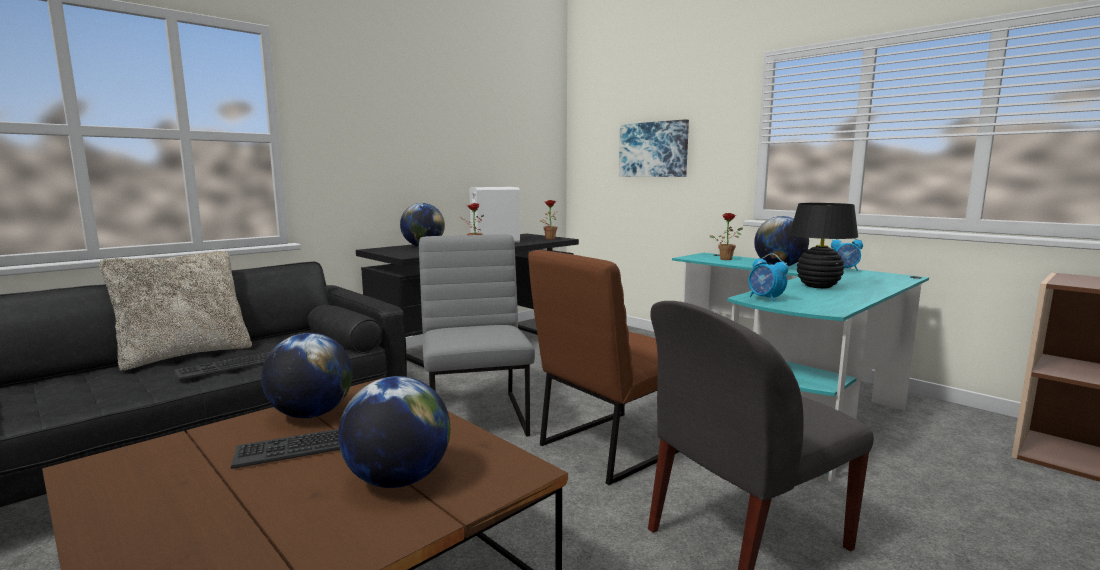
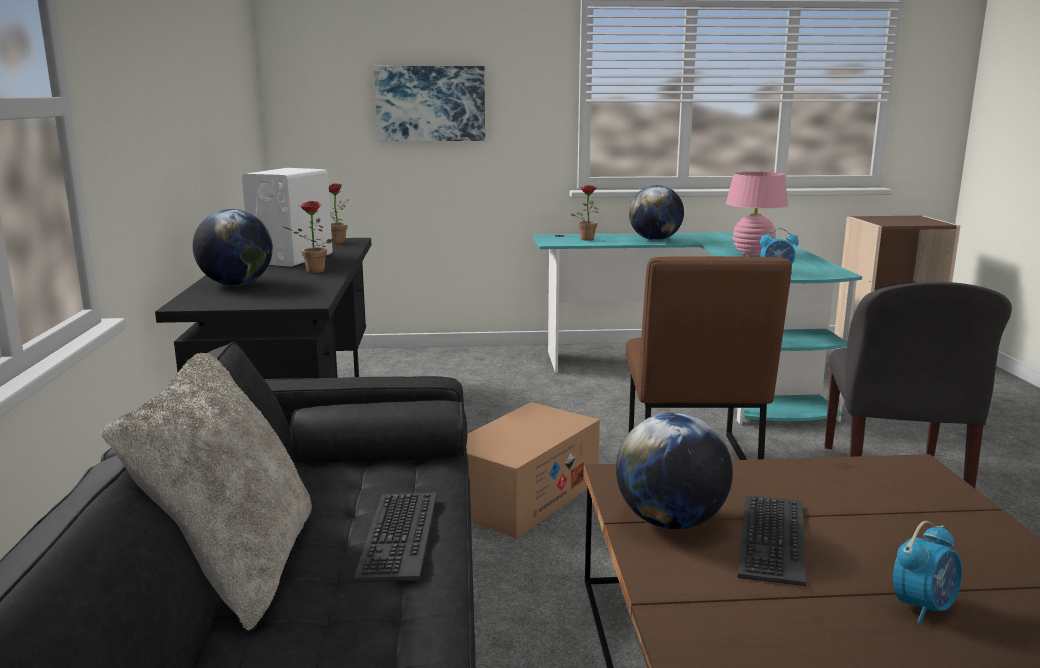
camera: 50 degrees left, 5 degrees up
globe [338,376,450,488] -> none
grey chair [419,234,535,437] -> cardboard box [466,402,600,539]
black table lamp [789,203,858,289] -> pink table lamp [726,172,788,256]
alarm clock [831,238,863,271] -> alarm clock moved to [893,521,962,624]

